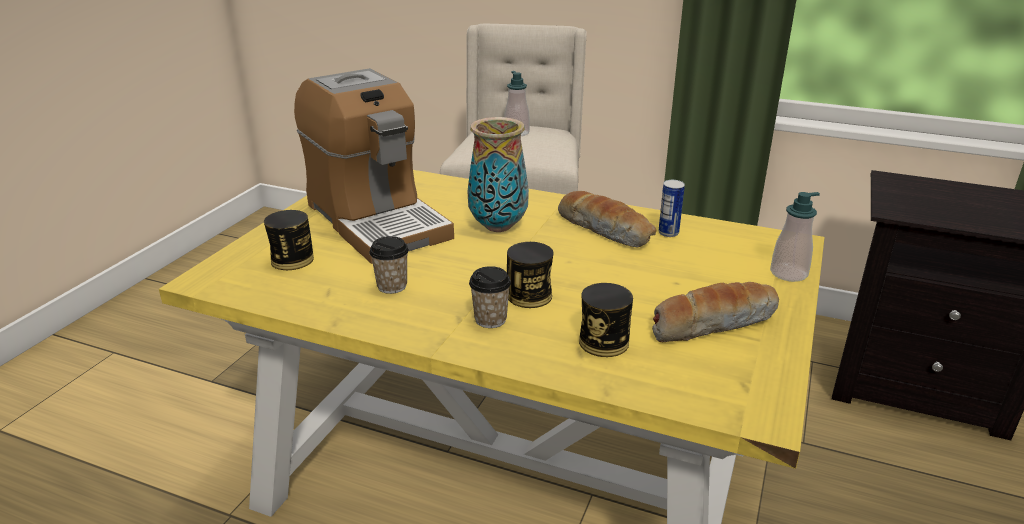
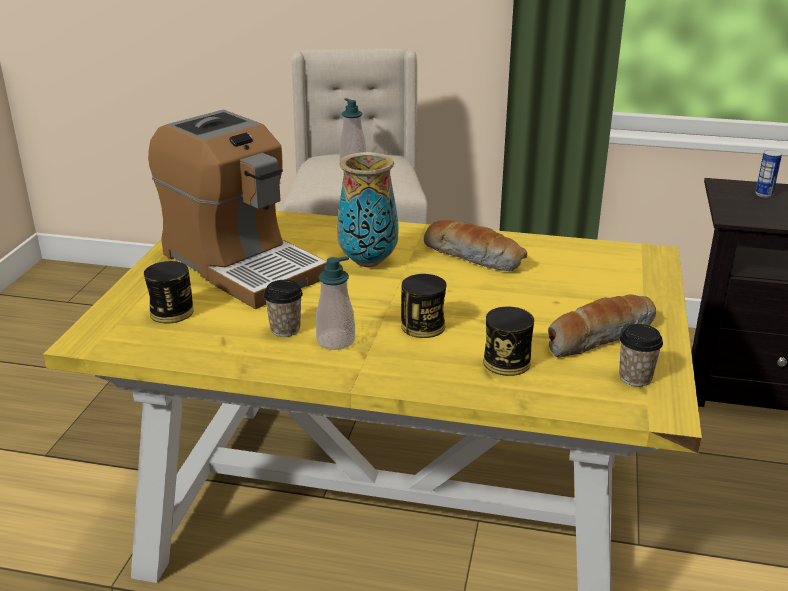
camera: 10 degrees left, 0 degrees up
cup [469,266,511,328] -> cup moved to [619,324,663,386]
can [658,180,685,237] -> can moved to [755,150,782,198]
soap dispenser [770,192,820,282] -> soap dispenser moved to [316,256,355,350]

